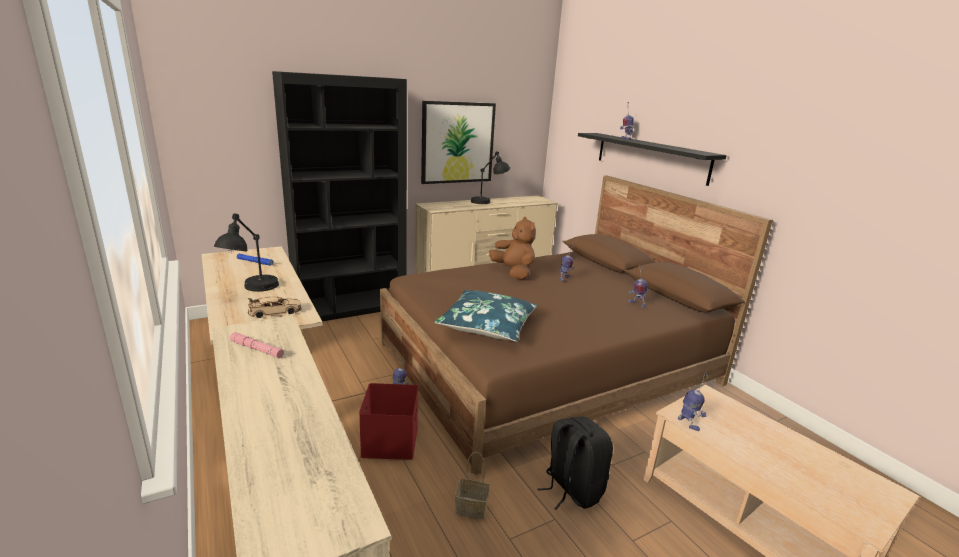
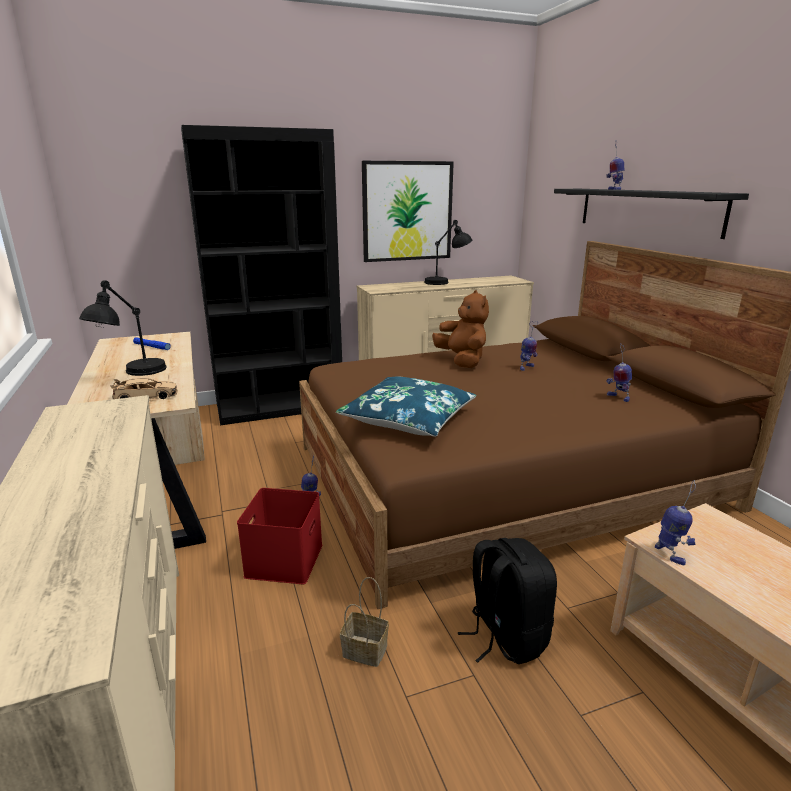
camera: 10 degrees right, 0 degrees up
pink flashlight [230,332,284,358] -> none

